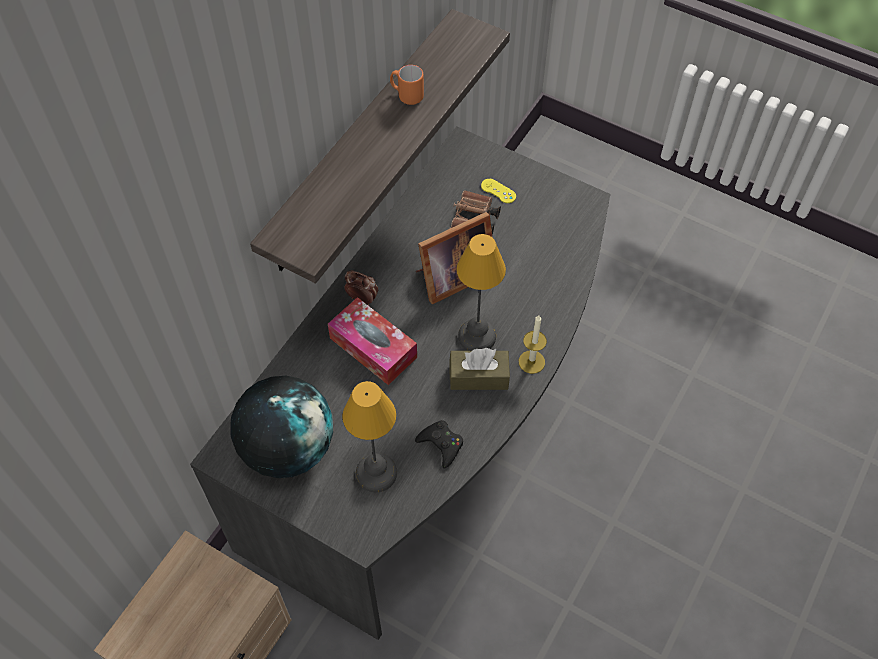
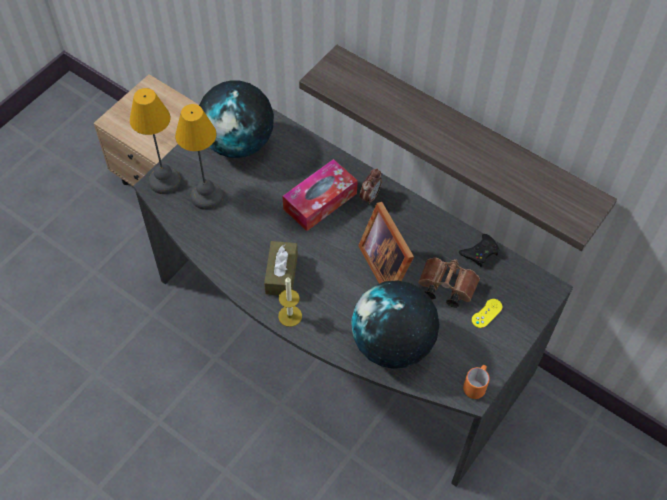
camera: 95 degrees right, 0 degrees up
orange mug [390,65,424,105] -> orange mug moved to [463,365,490,399]
black game controller [415,420,463,469] -> black game controller moved to [459,234,500,267]
table lamp [456,234,506,351] -> table lamp moved to [130,88,181,194]
none -> globe [351,280,439,369]

